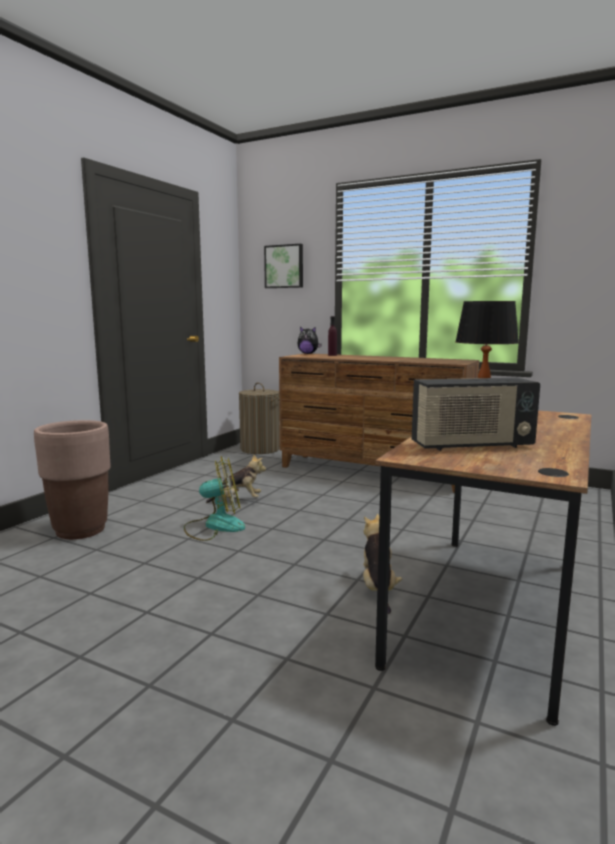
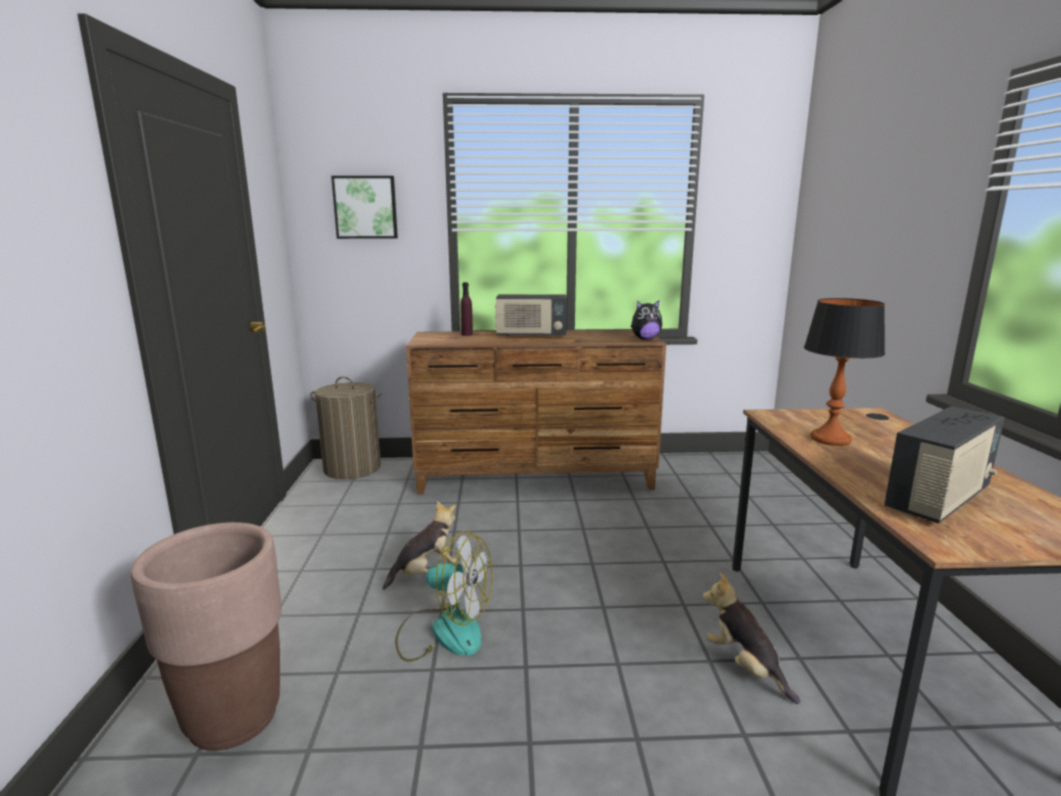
camera: 30 degrees left, 5 degrees up
fan [184,456,245,541] -> fan turned 60 degrees clockwise [395,530,493,662]
plush toy [297,327,322,354] -> plush toy moved to [631,301,662,340]
none -> radio [495,294,567,337]

